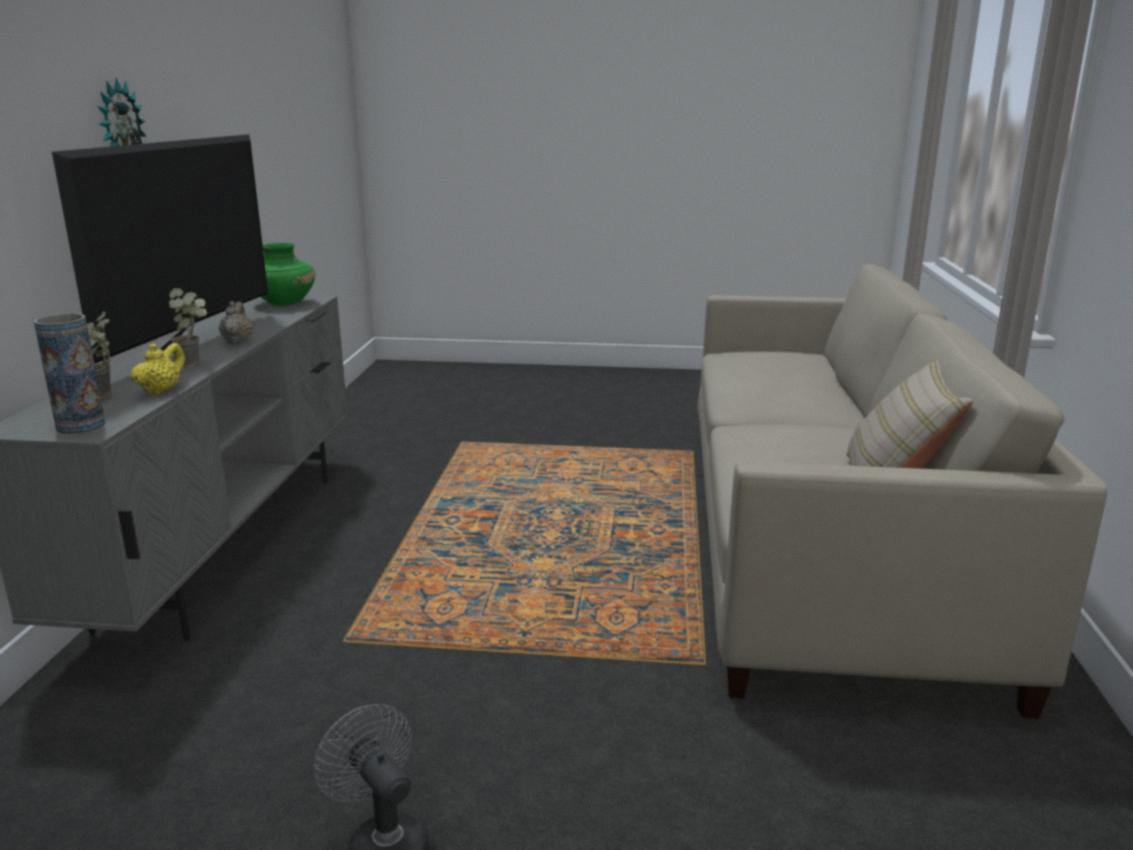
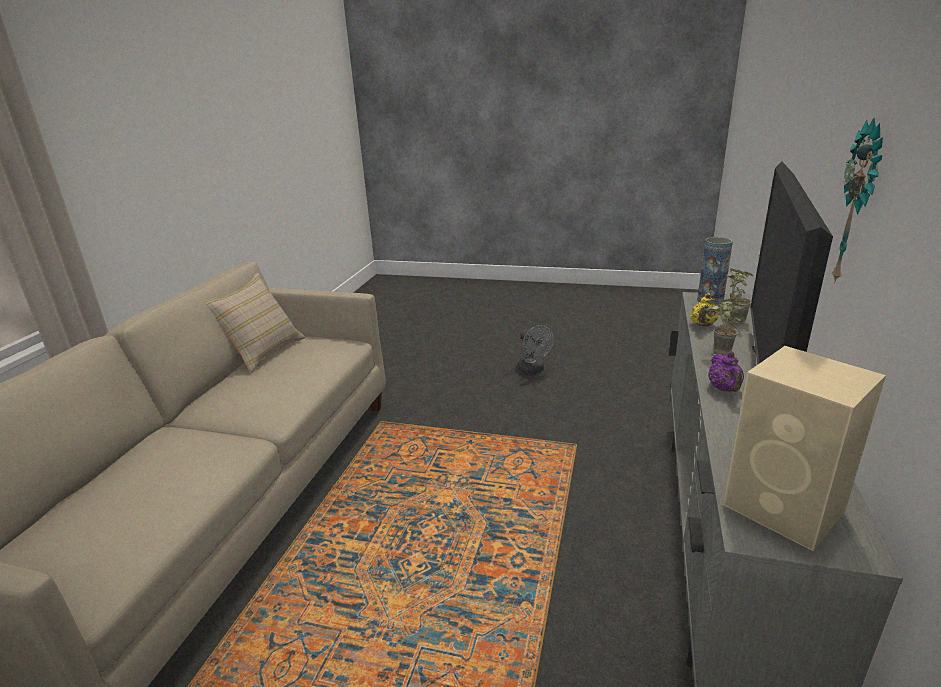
camera: 170 degrees left, 5 degrees up
beige teapot [219,301,253,344] -> purple teapot [708,351,744,392]
green vase [261,243,315,306] -> beige speaker [723,346,886,551]

